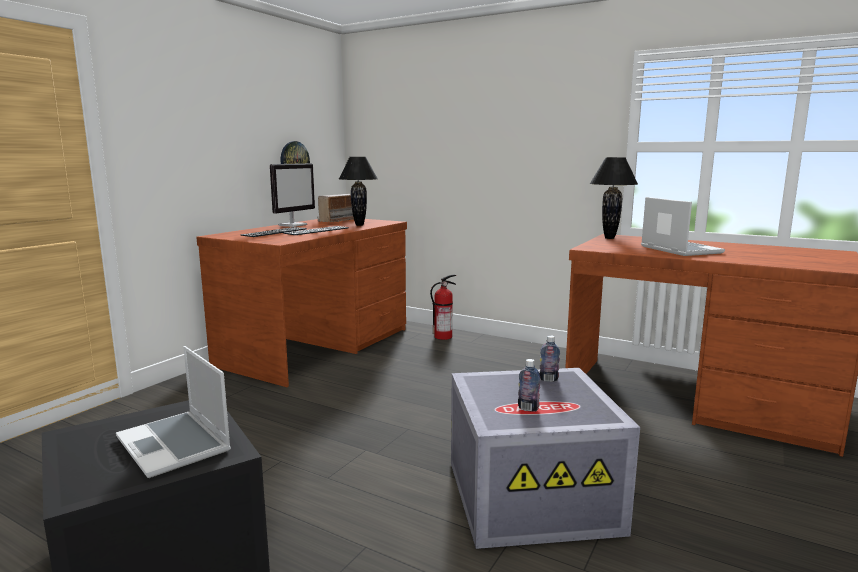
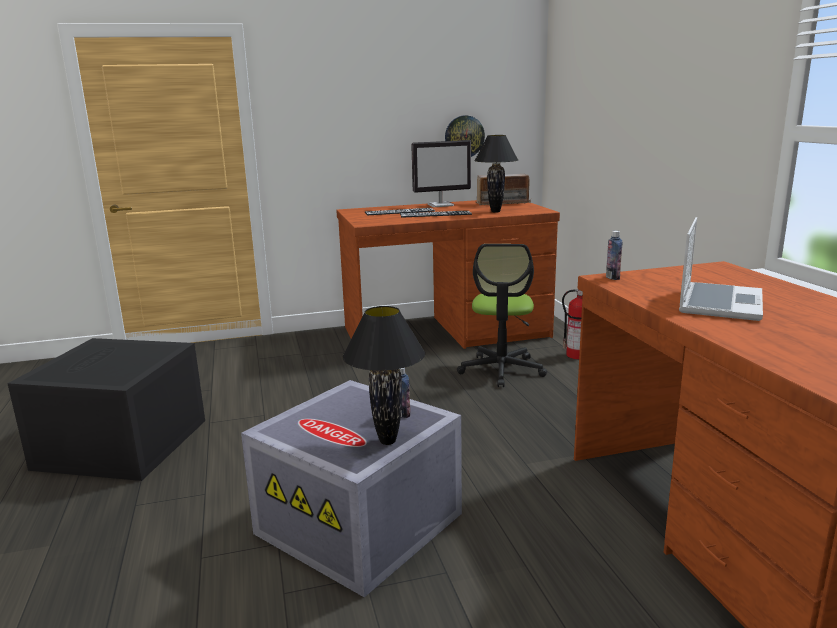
camera: 45 degrees right, 5 degrees up
laptop [116,346,231,478] -> none
bottle [518,359,541,412] -> bottle moved to [606,231,622,280]
black table lamp [590,157,638,239] -> black table lamp moved to [343,306,425,445]
none -> office chair [457,244,547,387]

